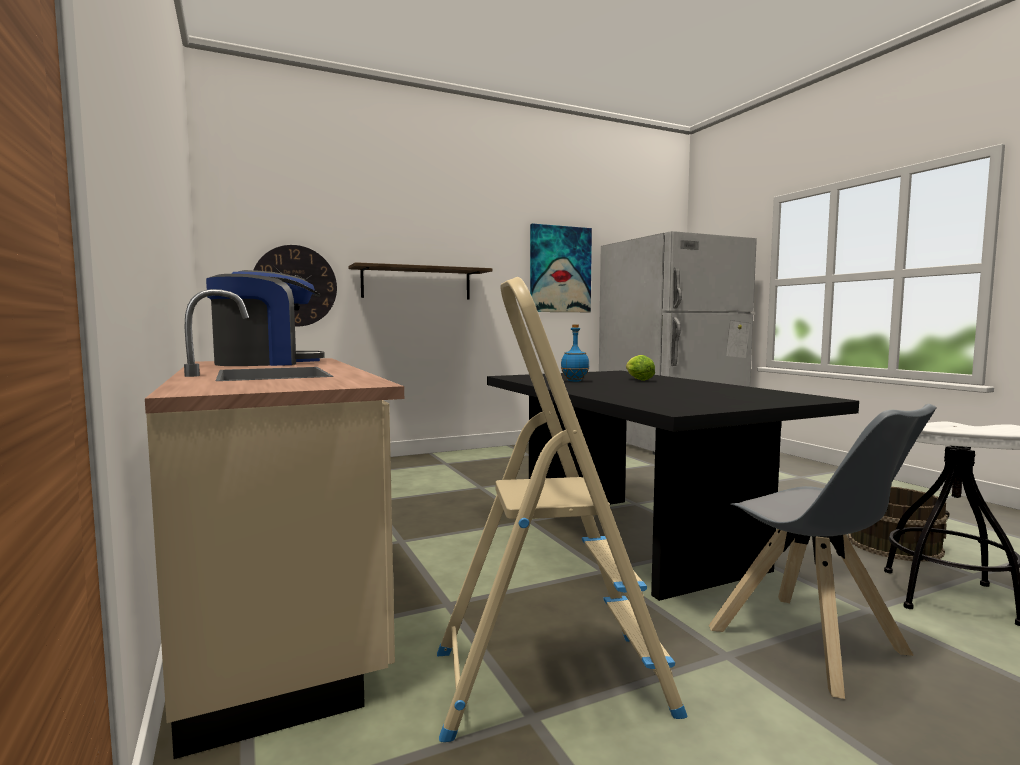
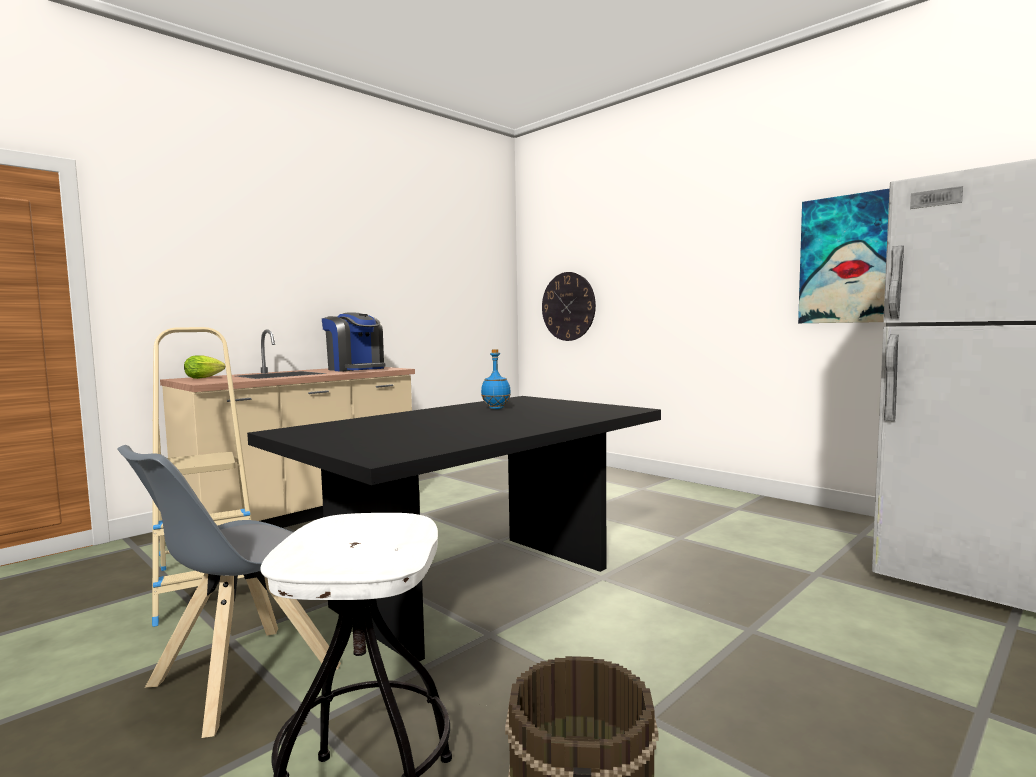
camera: 70 degrees right, 0 degrees up
shelf [348,262,492,300] -> none
lettuce [626,355,655,381] -> lettuce moved to [184,355,225,379]

